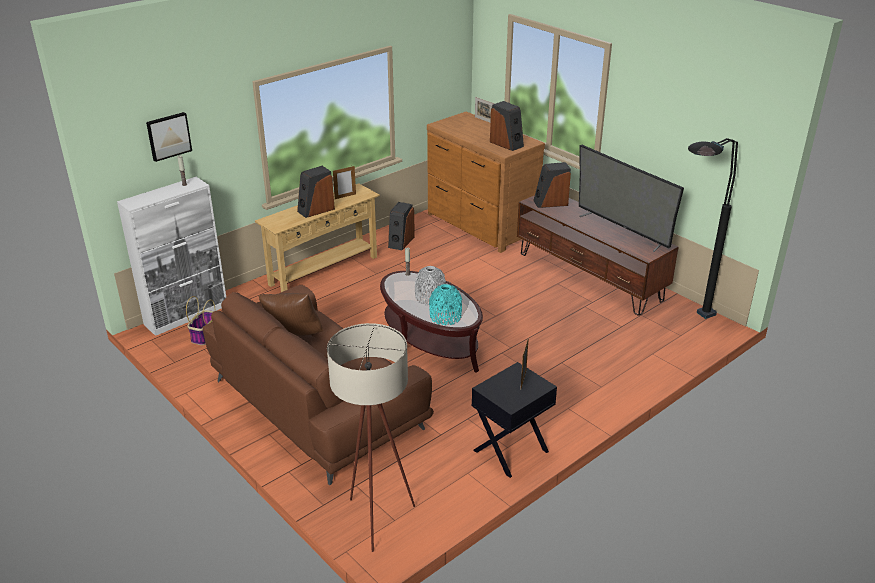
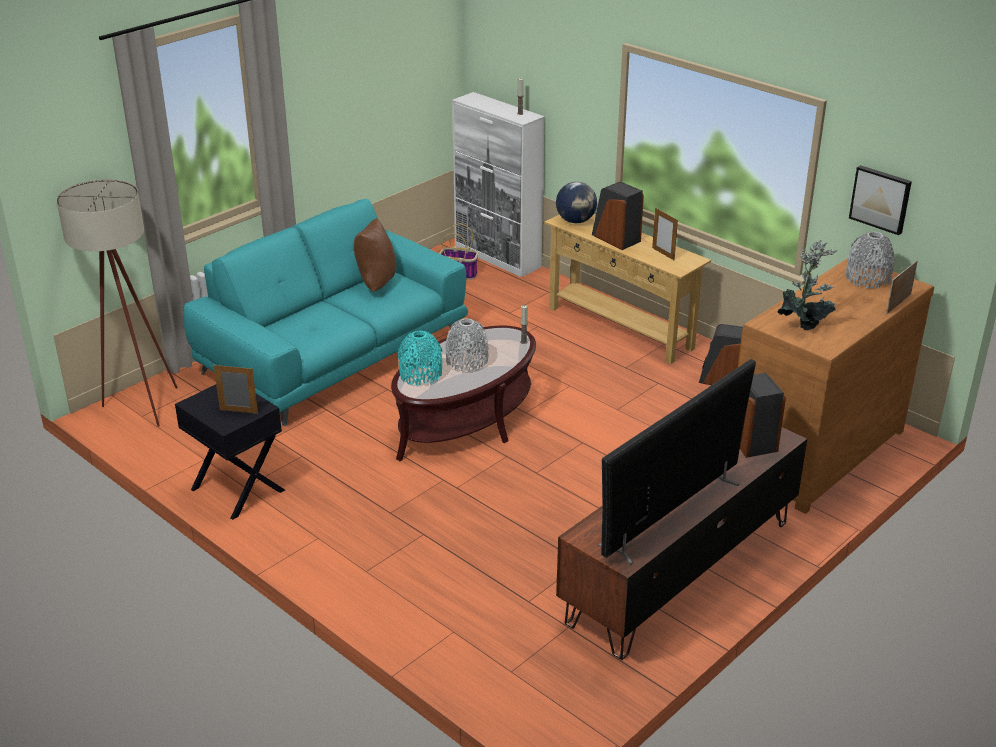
camera: 85 degrees right, 0 degrees up
picture [146,112,192,162] -> picture moved to [849,165,912,235]
brown sofa [203,285,434,485] -> turquoise sofa [183,199,468,426]
speaker [490,101,524,151] -> potted plant [777,240,837,330]
black floor lamp [688,138,738,319] -> none
none -> globe [556,182,597,223]
none -> grey vase [846,232,895,288]

